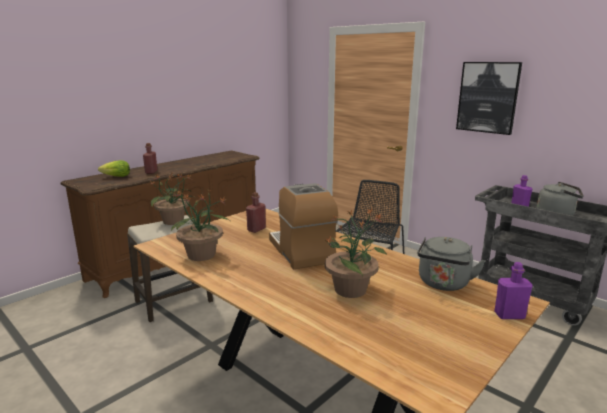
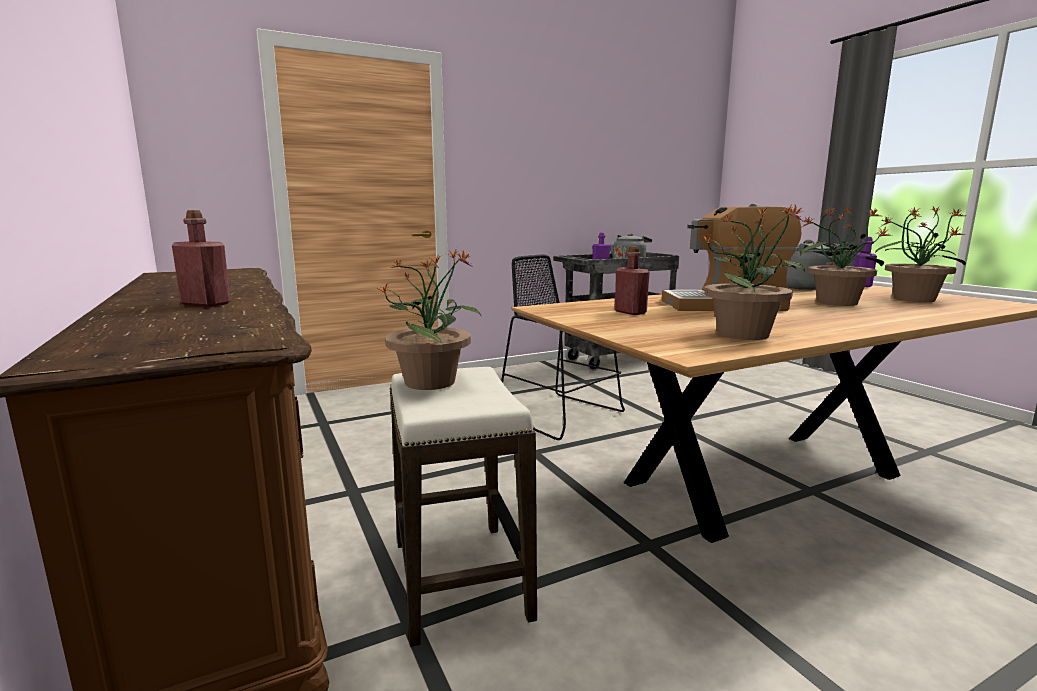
camera: 70 degrees left, 5 degrees down
lettuce [98,160,130,177] -> none
picture [456,62,522,135] -> none
none -> potted plant [875,207,966,302]

